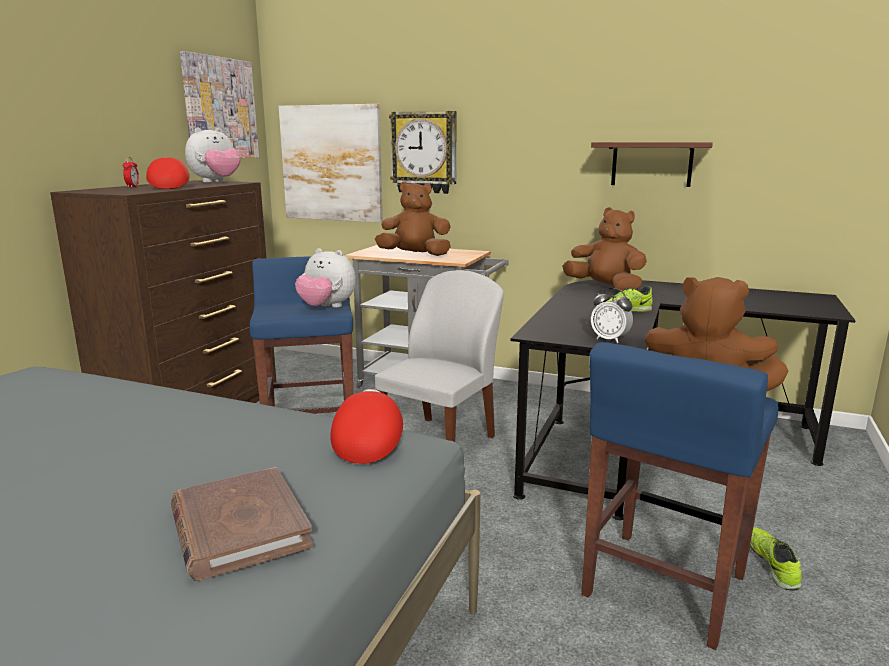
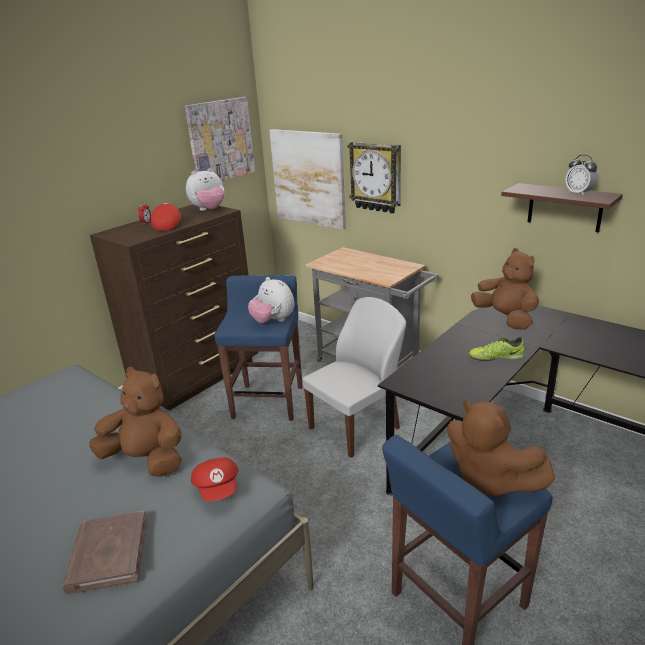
camera: 20 degrees right, 10 degrees up
red cap [330,389,403,464] -> red cap turned 135 degrees clockwise [191,457,239,501]
brown plush toy [375,181,451,256] -> brown plush toy moved to [89,367,182,477]
alarm clock [591,288,633,343] -> alarm clock moved to [565,155,598,196]
shoe [750,527,802,590] -> none

